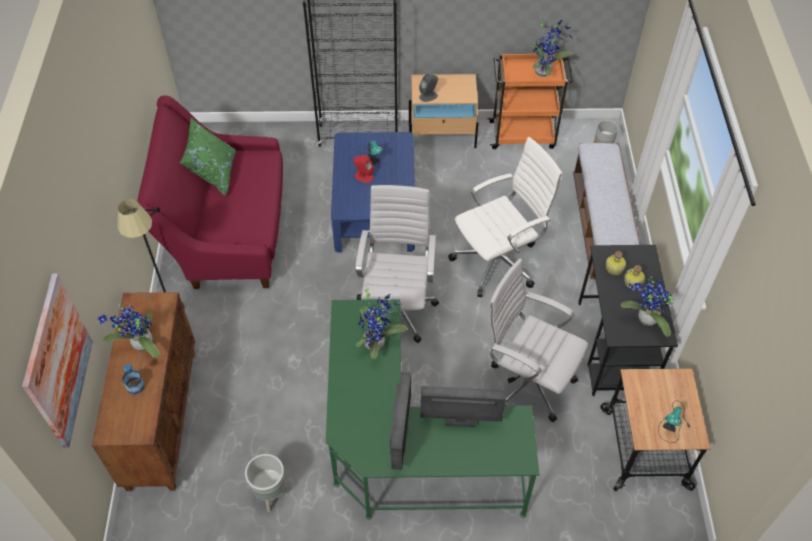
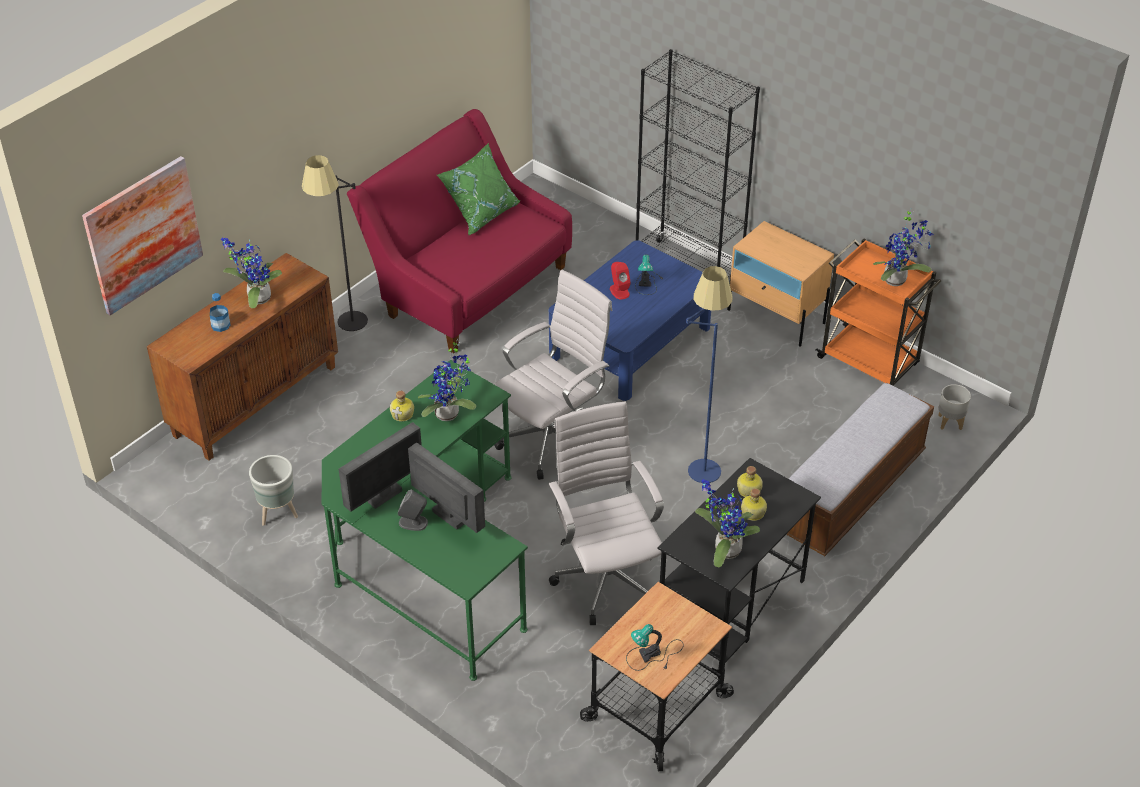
camera: 40 degrees right, 10 degrees down
grey speaker [419,74,438,102] -> grey speaker moved to [398,490,428,531]
white office chair [448,137,563,297] -> blue floor lamp [686,266,733,483]
none -> bottle [390,391,414,421]

